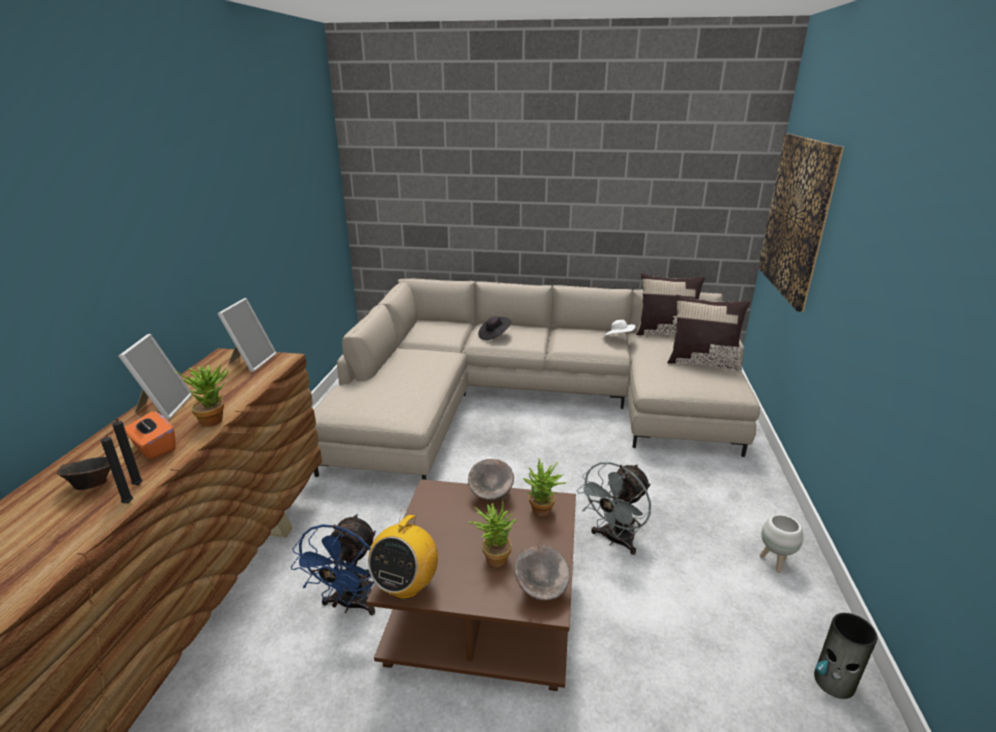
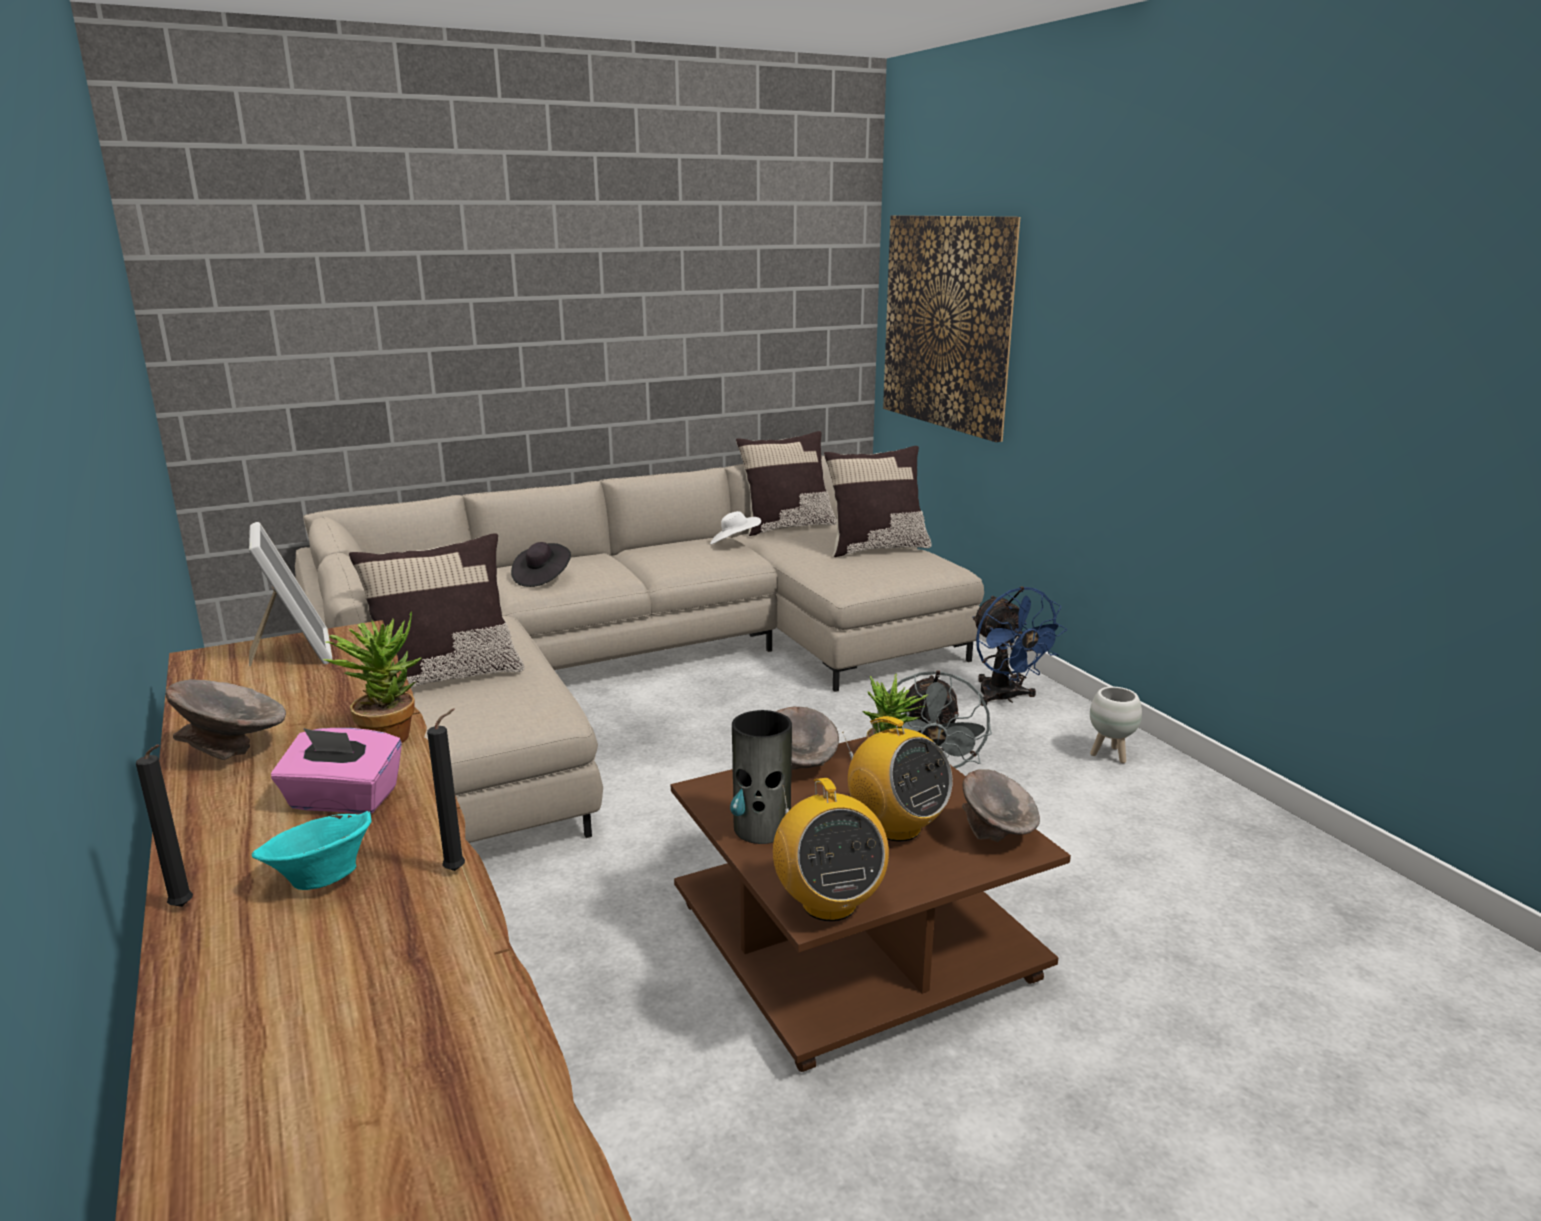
camera: 35 degrees left, 5 degrees down
brown bowl [57,457,111,490] -> turquoise bowl [252,811,371,890]
black candle [112,419,143,485] -> black candle moved to [136,745,193,907]
picture frame [118,334,192,420] -> grey bowl [166,679,286,760]
orange tissue box [124,411,175,459] -> pink tissue box [271,728,402,814]
blue fan [291,514,376,615] -> blue fan moved to [972,586,1067,706]
potted plant [468,499,516,567] -> radio [842,716,952,842]
vase [814,613,878,699] -> vase moved to [730,710,792,844]
none -> pillow [349,533,525,688]

